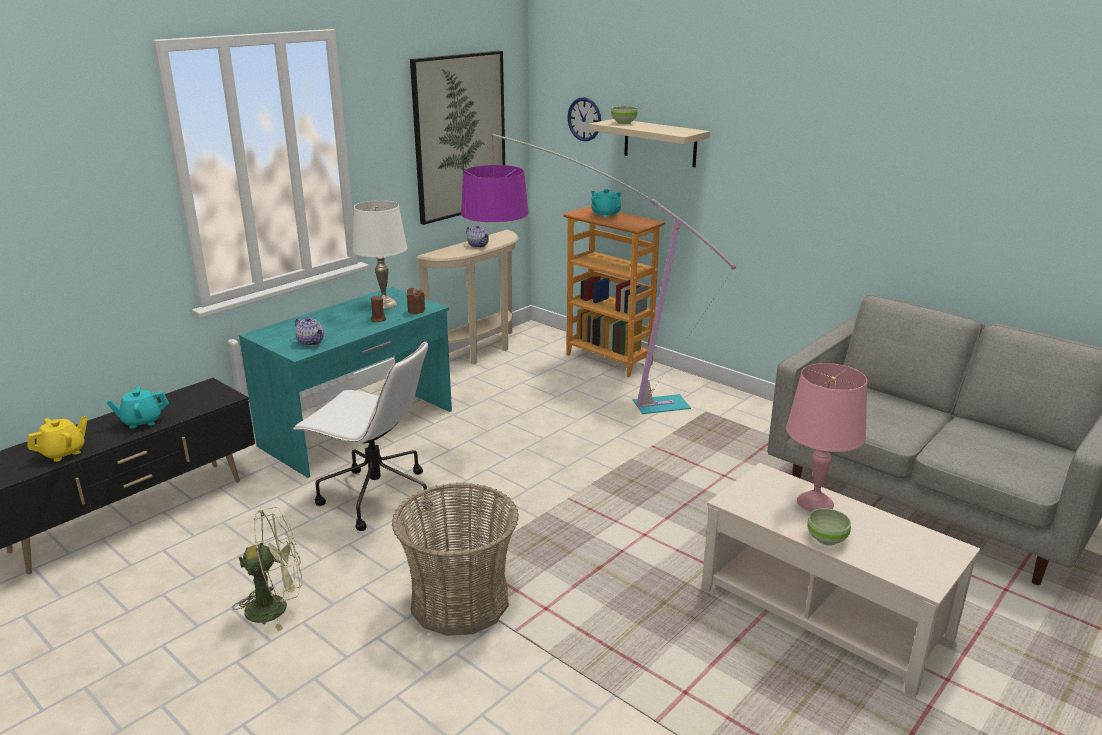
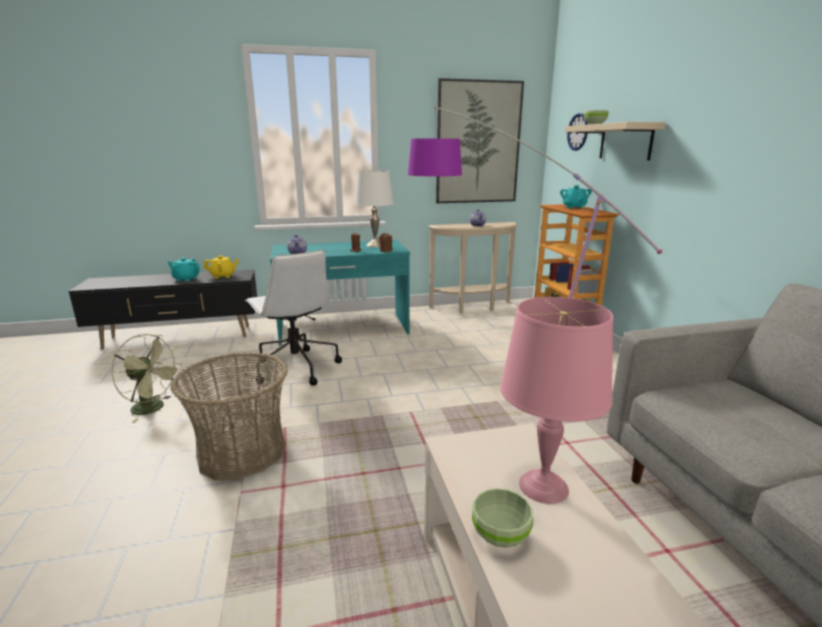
camera: 35 degrees right, 5 degrees down
yellow teapot [27,416,88,462] -> yellow teapot moved to [204,255,239,279]

